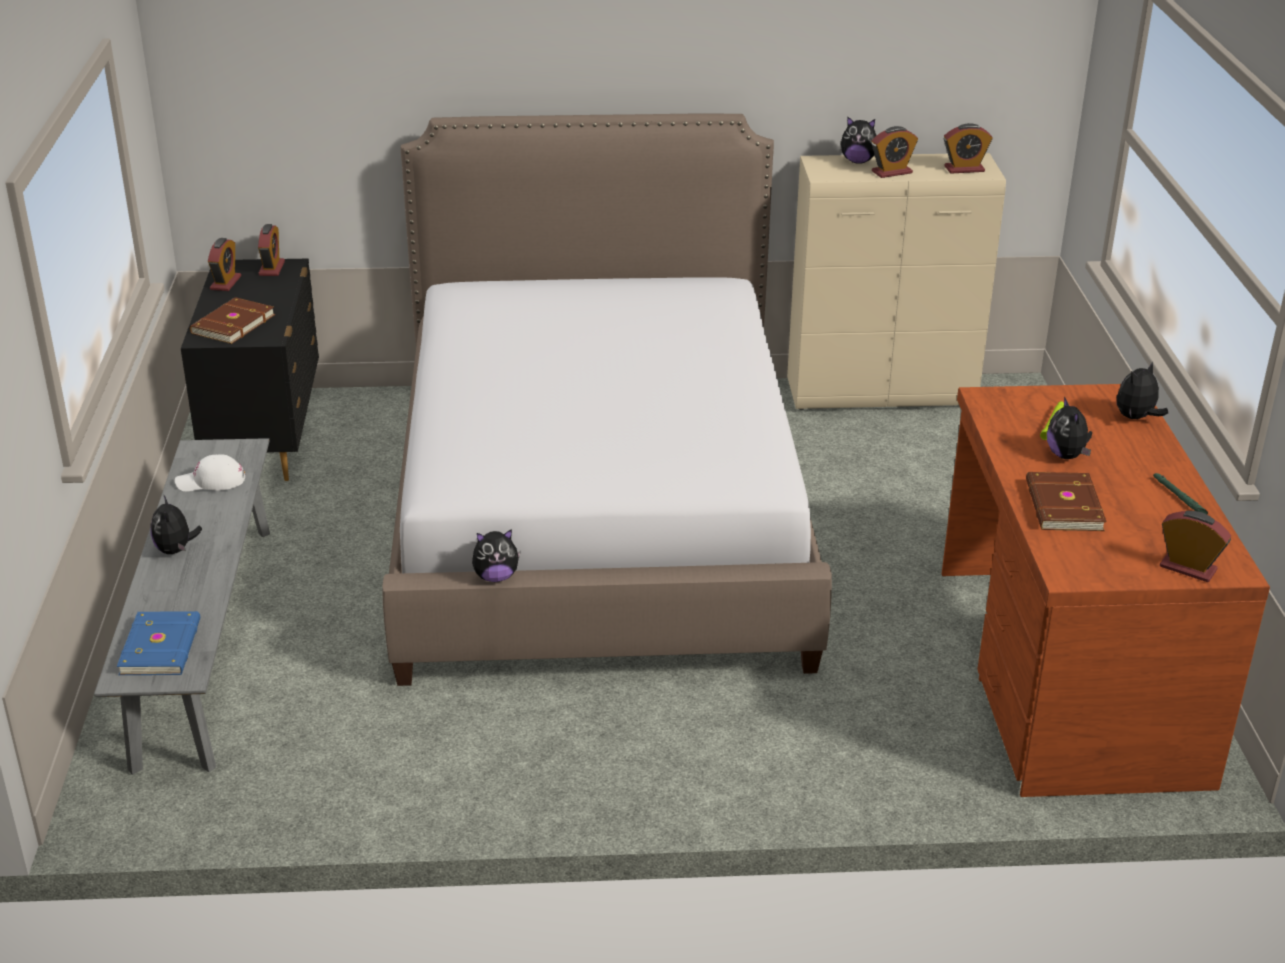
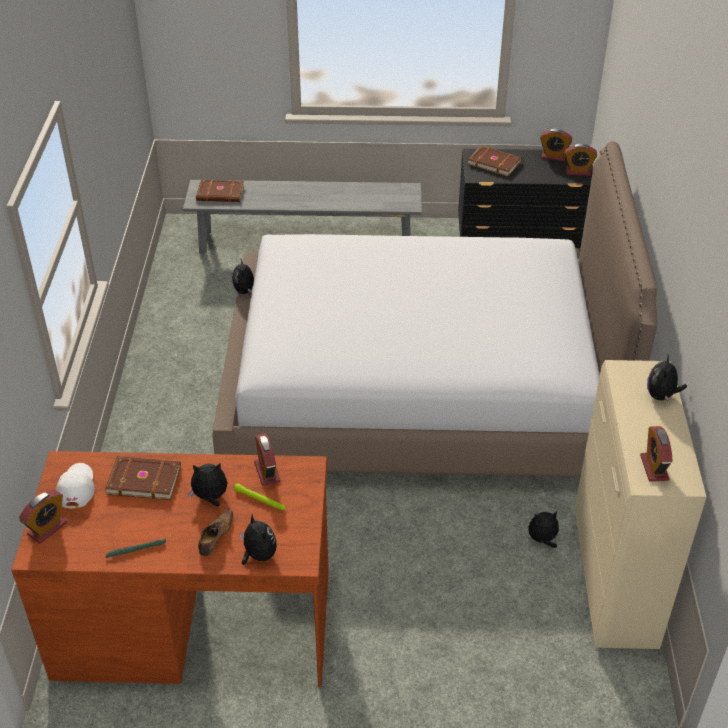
camera: 95 degrees right, 10 degrees up
blue book [117,611,200,675] -> brown book [196,179,244,202]
plush toy [150,494,202,554] -> plush toy moved to [528,511,559,548]
white cap [175,454,245,492] -> white cap moved to [56,463,95,508]
alarm clock [872,126,918,178] -> alarm clock moved to [254,433,281,486]
none -> shoe [198,510,233,556]

